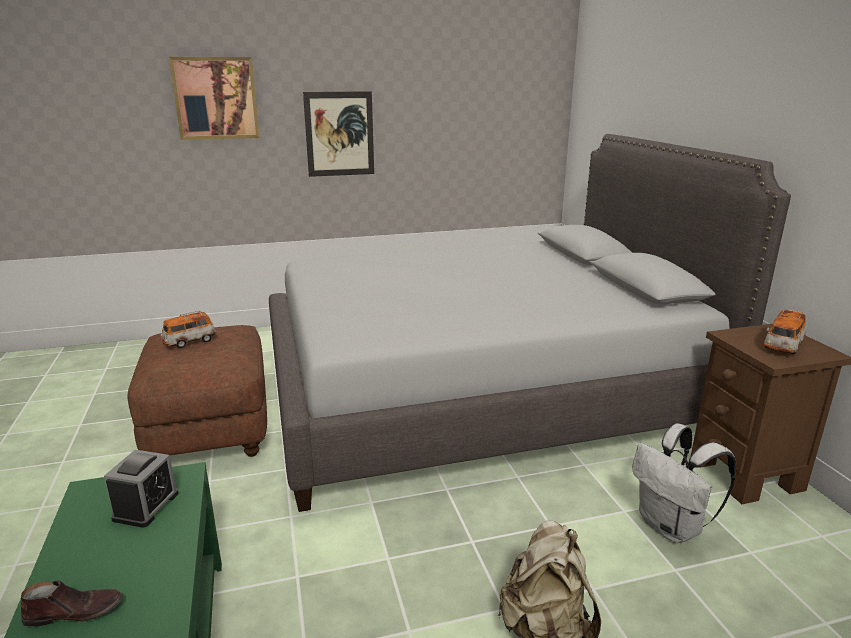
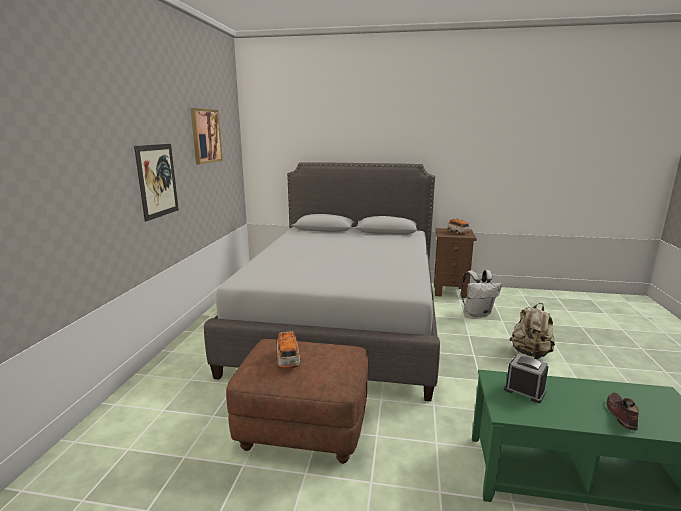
camera: 65 degrees left, 5 degrees down
picture [169,57,260,140] -> picture moved to [191,108,223,164]

